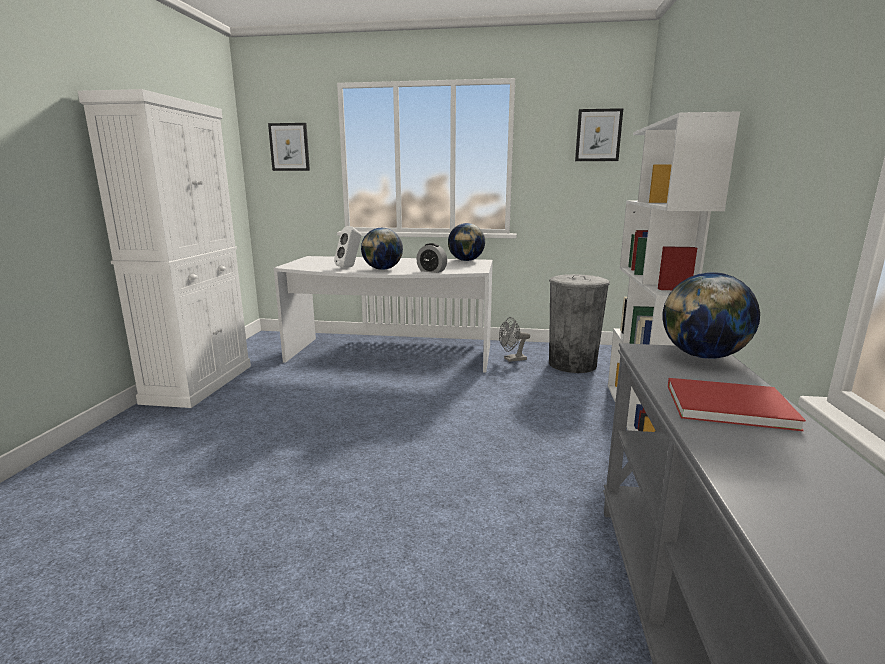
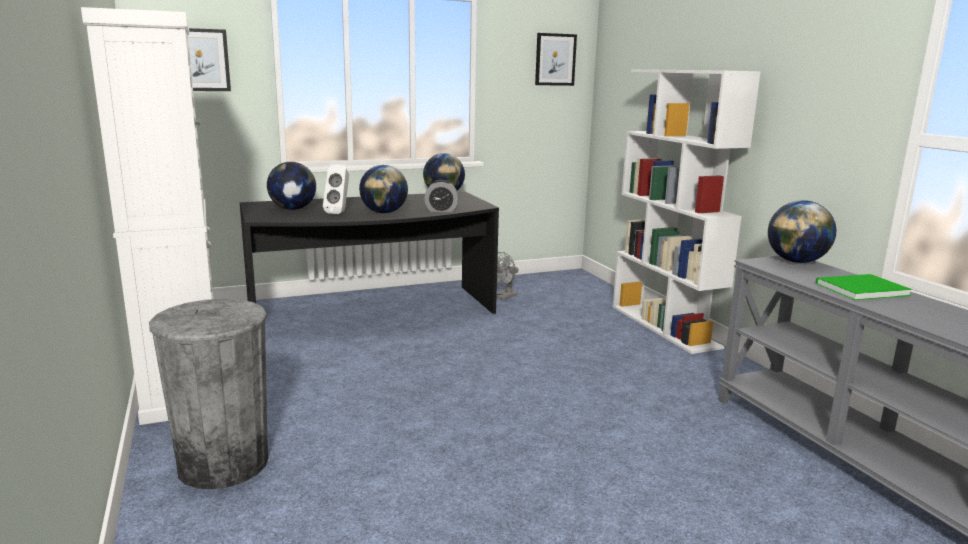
camera: 30 degrees left, 0 degrees up
white desk [274,256,493,372] -> black desk [240,192,499,314]
grey trash can [549,274,610,373] -> grey trash can moved to [149,299,269,489]
red book [668,378,806,431] -> green book [816,274,912,300]
none -> globe [267,162,316,210]

